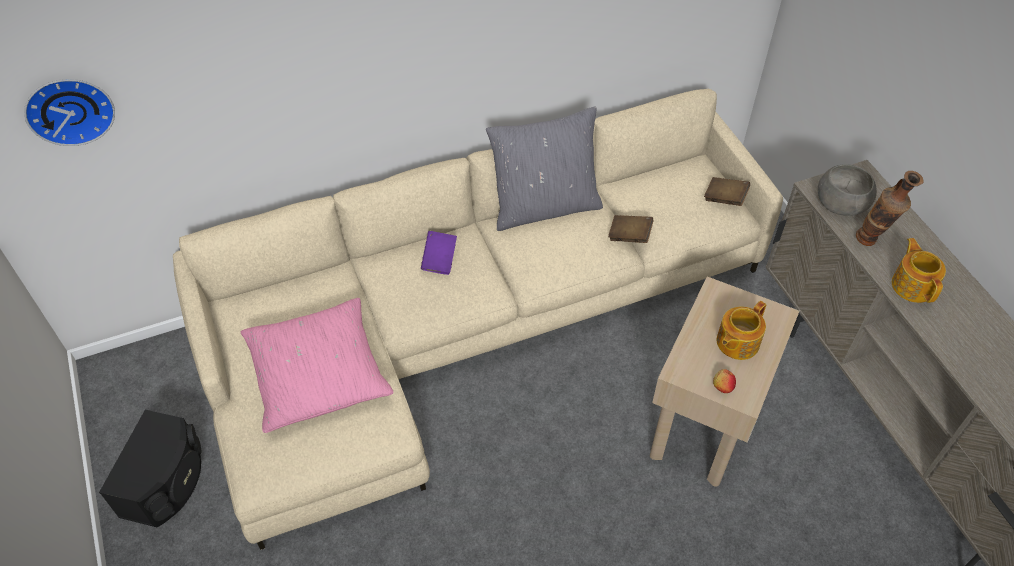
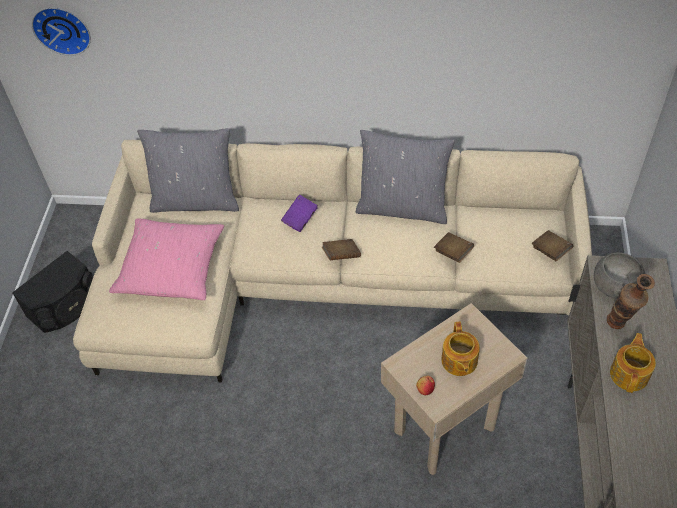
camera: 30 degrees right, 0 degrees up
teapot [717,301,766,360] -> teapot turned 75 degrees counterclockwise [441,322,480,376]
none -> grey pillow [137,128,239,213]
none -> brown book [322,239,361,260]

